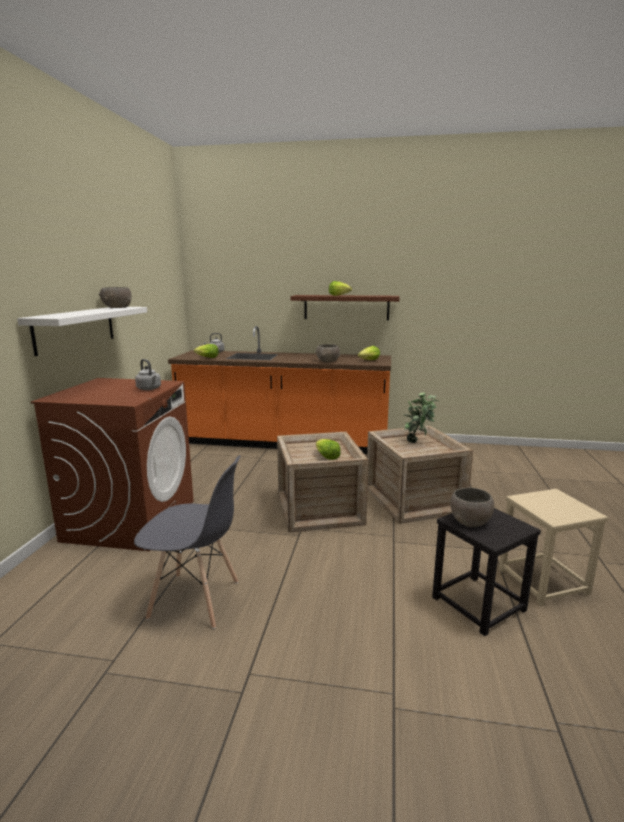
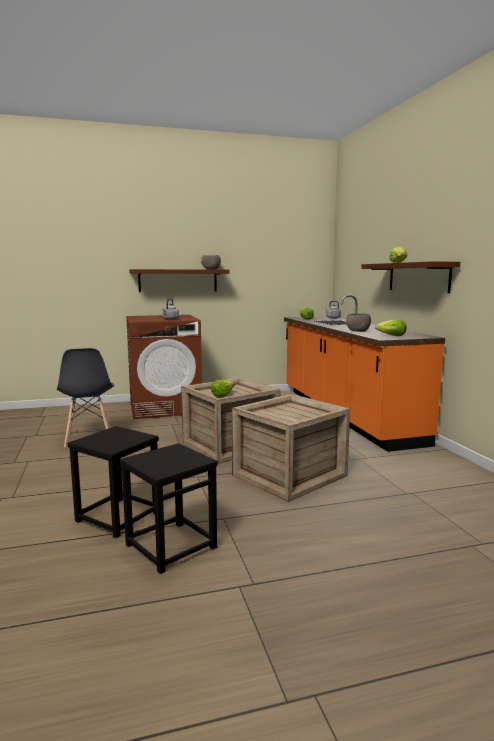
camera: 65 degrees right, 5 degrees down
white shelf [17,307,147,356] -> brown shelf [129,269,230,292]
potted plant [404,393,439,443] -> none
grey bowl [450,488,494,527] -> none
beige stool [499,489,608,606] -> black stool [120,443,218,574]

